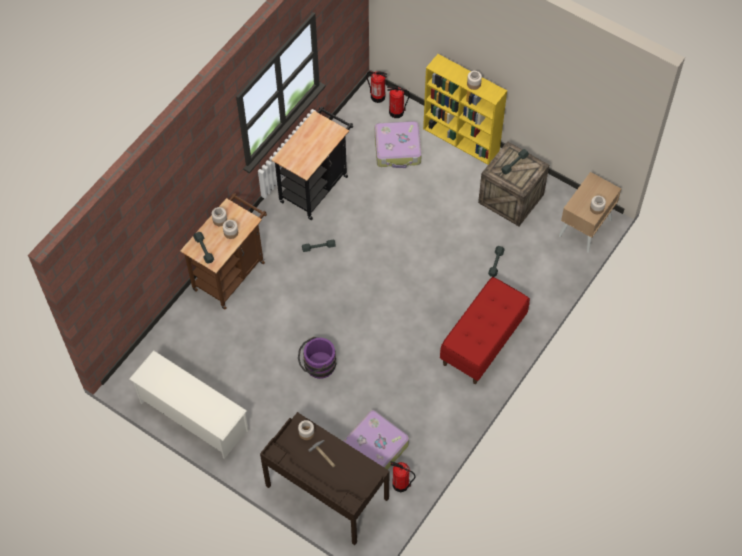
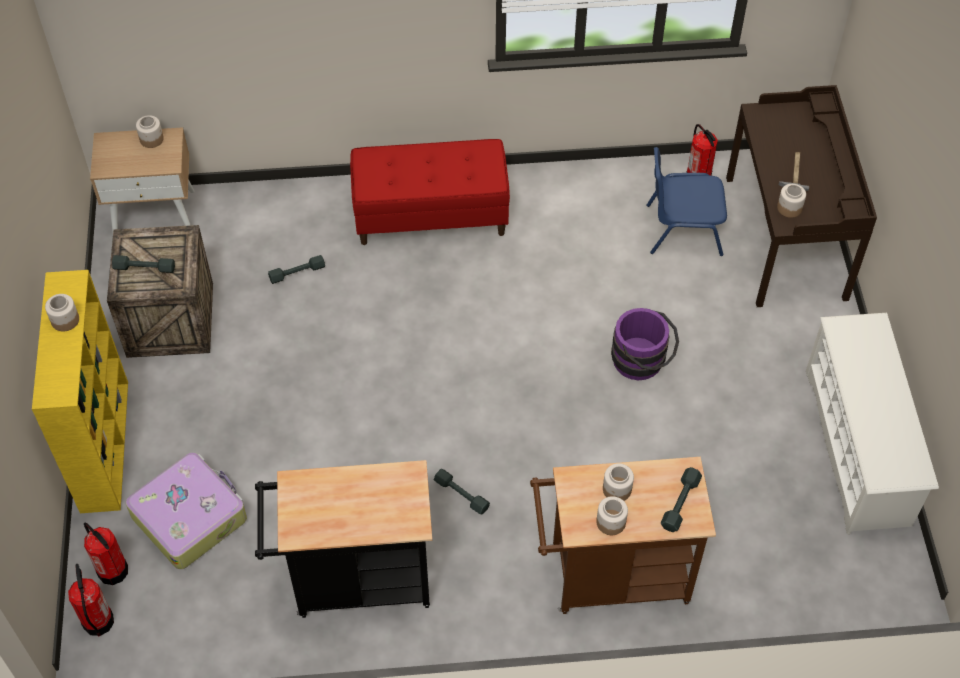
camera: 130 degrees left, 5 degrees down
suitcase [343,410,409,470] -> blue chair [647,147,727,256]

